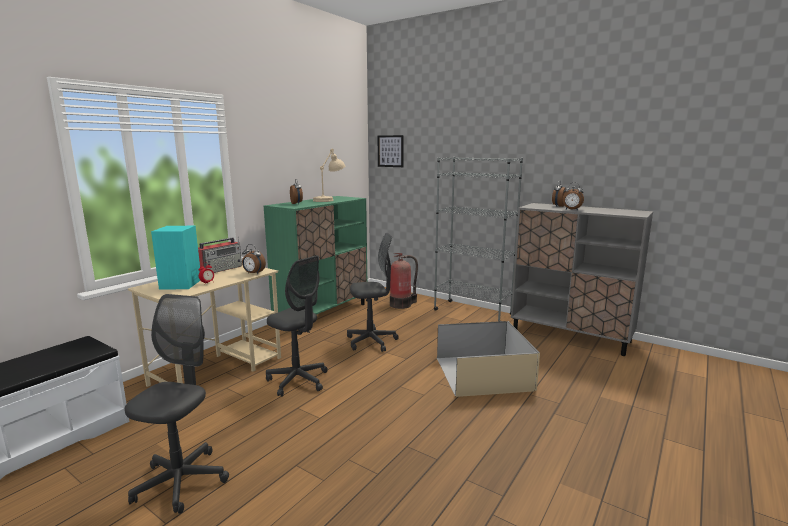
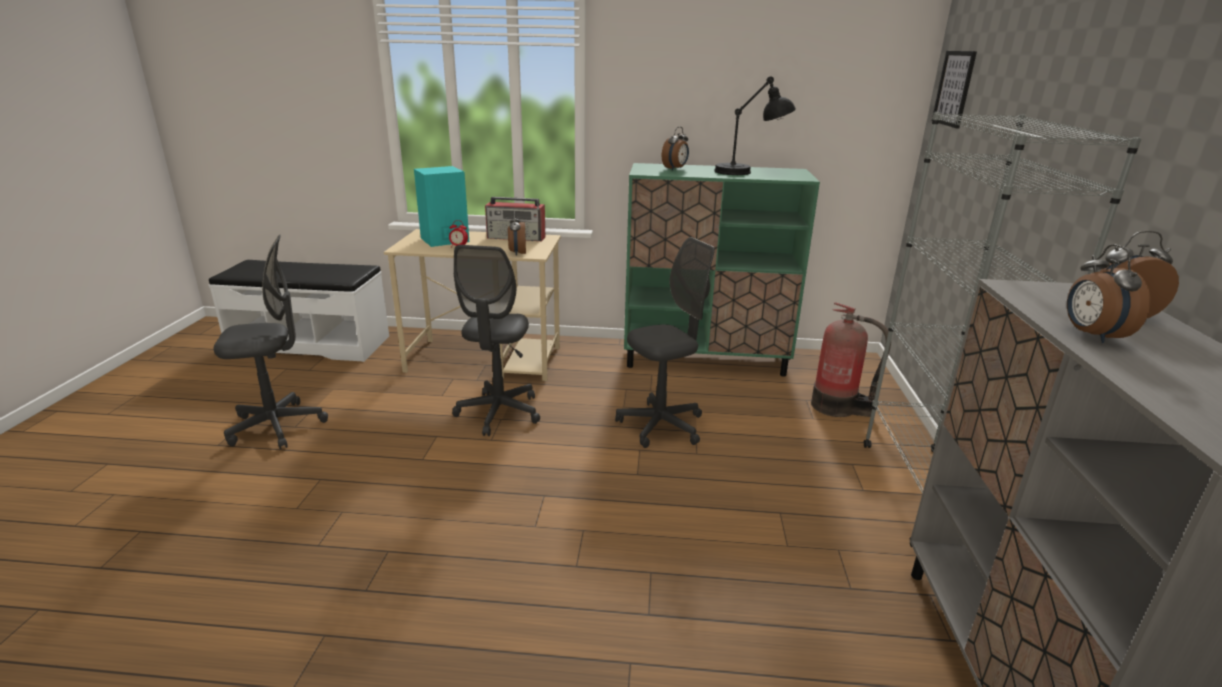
camera: 60 degrees right, 10 degrees up
beige table lamp [313,149,345,202] -> black table lamp [714,76,796,175]
grey office chair [347,233,399,352] -> grey office chair turned 75 degrees counterclockwise [615,237,715,448]
beige storage box [437,321,540,397] -> none

